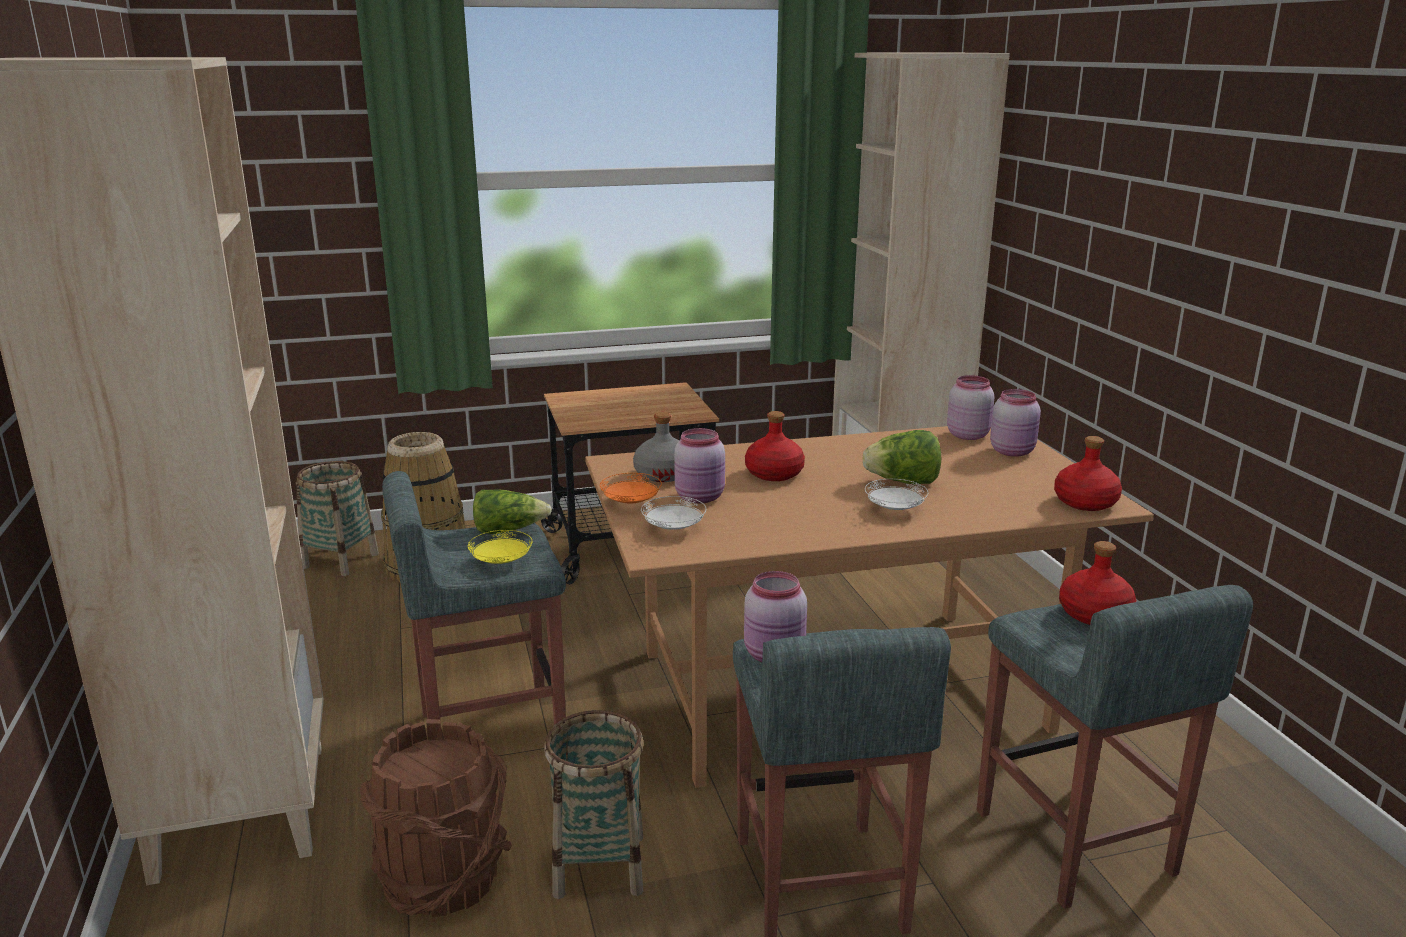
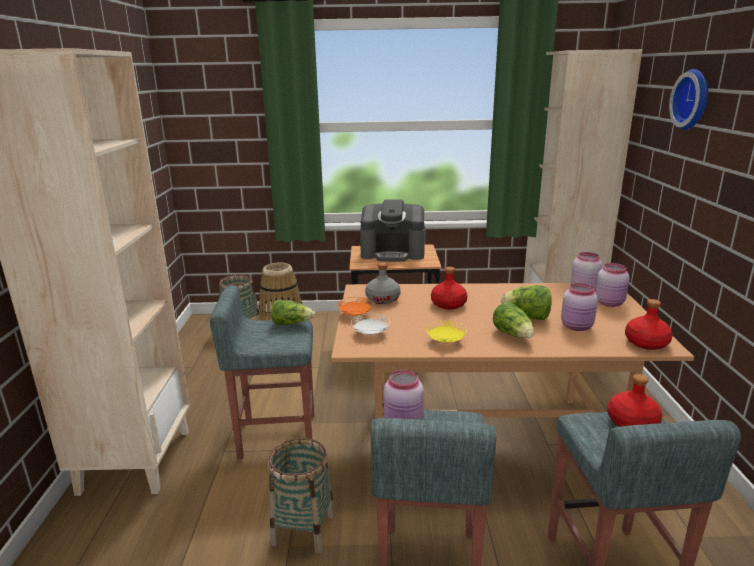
camera: 15 degrees right, 0 degrees up
brown bucket [359,719,512,917] -> none
yellow plate [468,530,532,564] -> yellow plate moved to [426,321,467,343]
pink jar [674,428,725,504] -> pink jar moved to [561,283,598,331]
white plate [865,479,928,510] -> lettuce [493,302,534,338]
none -> coffee machine [360,199,425,262]
none -> wall clock [669,69,708,130]

